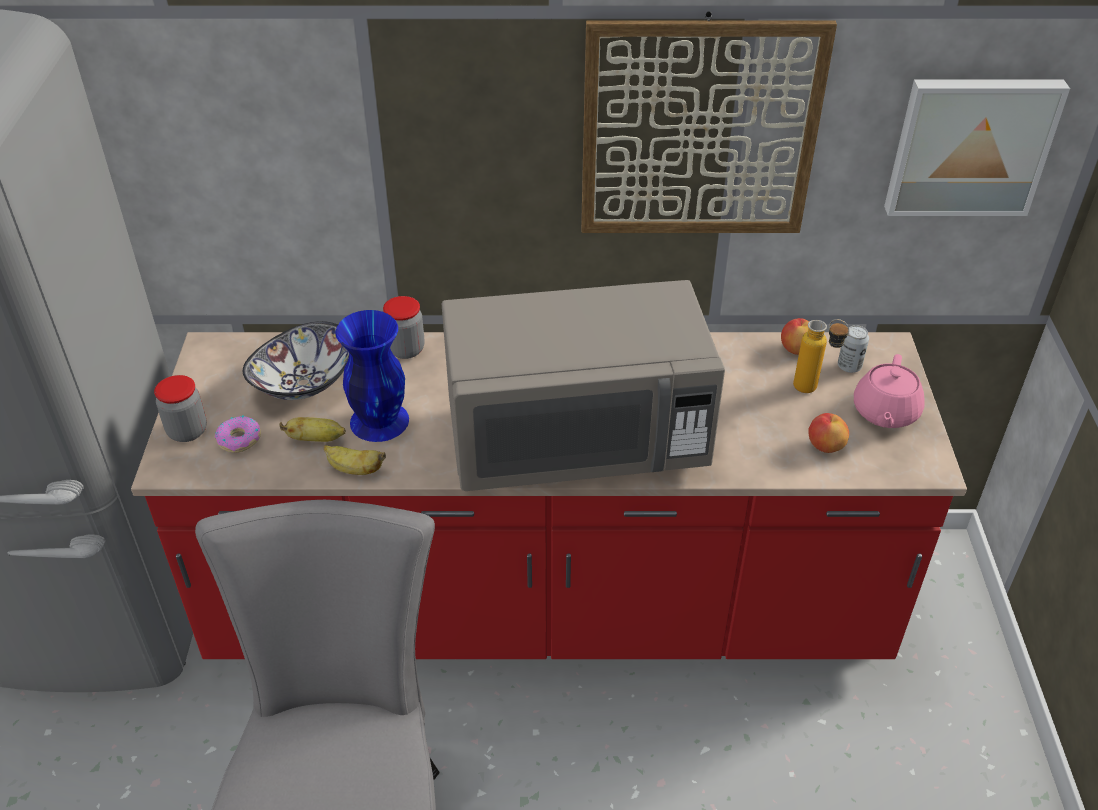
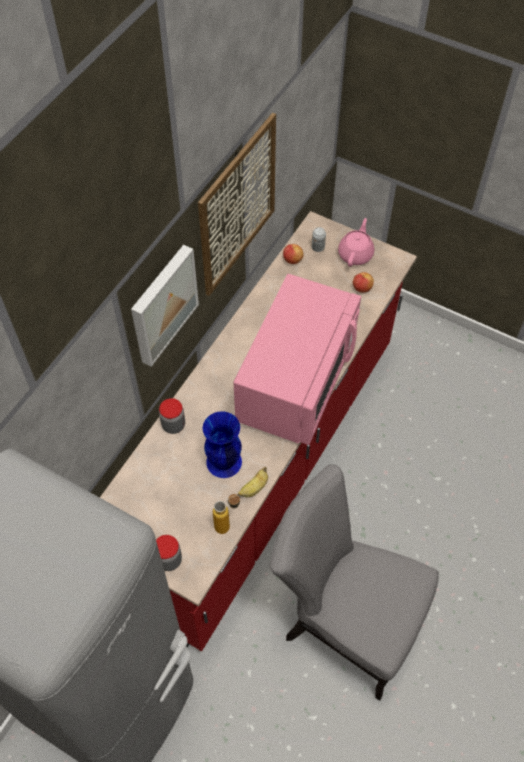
camera: 60 degrees left, 15 degrees up
donut [215,415,261,453] -> none
bowl [243,321,349,400] -> none
banana [279,417,346,442] -> none
grey microwave [442,280,725,491] -> pink microwave [233,274,361,445]
bottle [793,319,849,393] -> bottle moved to [213,494,240,534]
pink teapot [854,354,925,428] -> pink teapot turned 120 degrees counterclockwise [338,218,374,267]
picture [884,80,1070,216] -> picture moved to [131,245,199,367]

